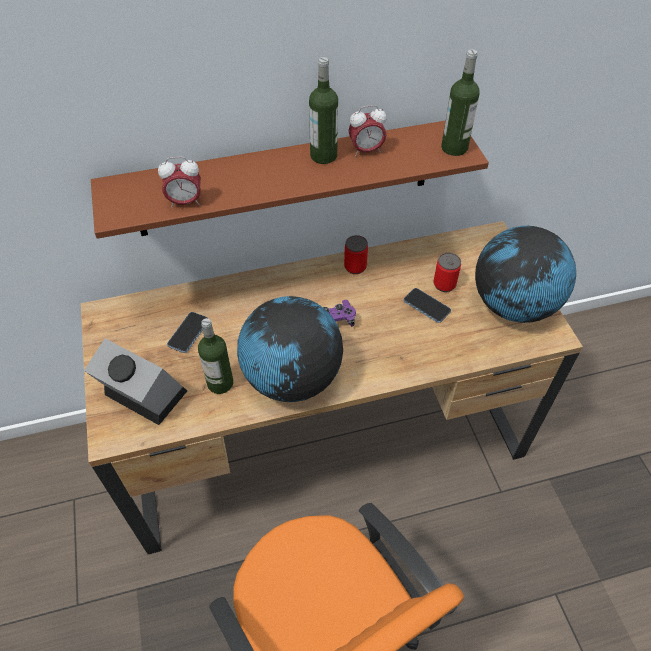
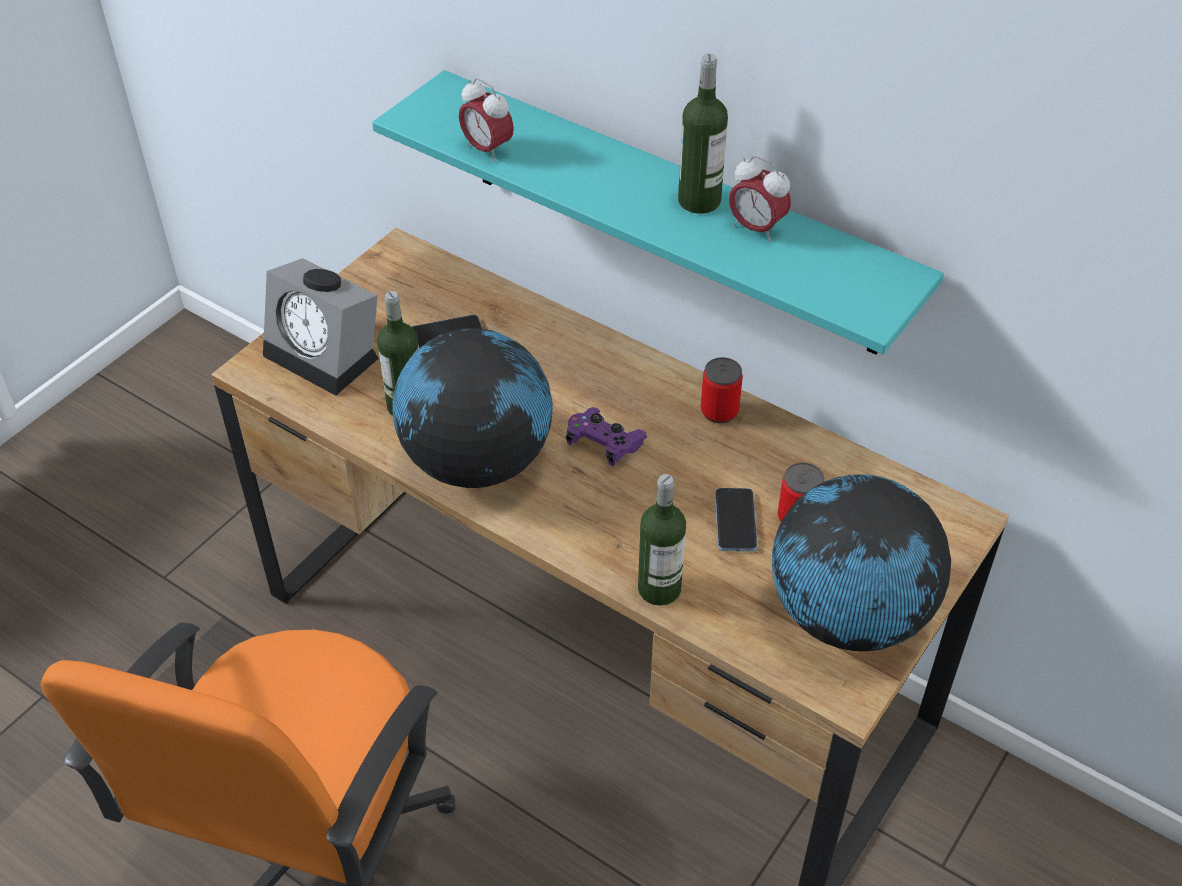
camera: 50 degrees right, 5 degrees down
alarm clock [84,339,187,425] -> alarm clock turned 135 degrees clockwise [263,258,379,396]
brown shelf [91,120,489,239] -> turquoise shelf [372,70,944,355]
bottle [441,49,480,156] -> bottle moved to [638,474,686,606]

